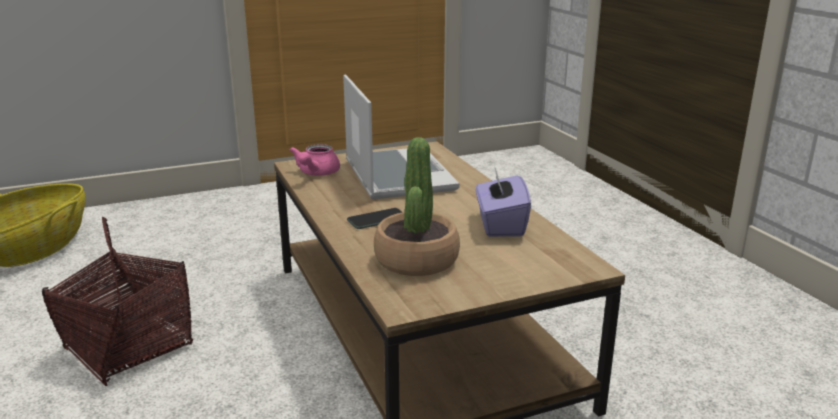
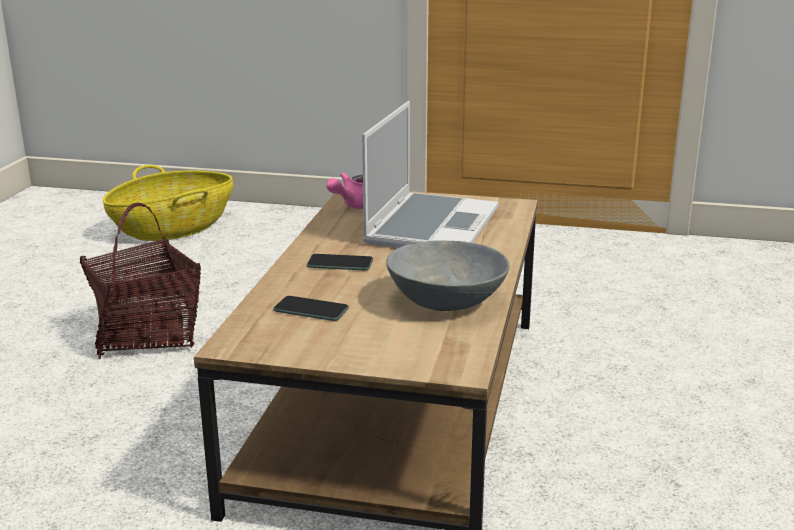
camera: 35 degrees right, 0 degrees up
potted plant [374,137,460,276] -> phone [273,296,349,321]
purple tissue box [476,168,531,237] -> grey bowl [386,240,510,311]

